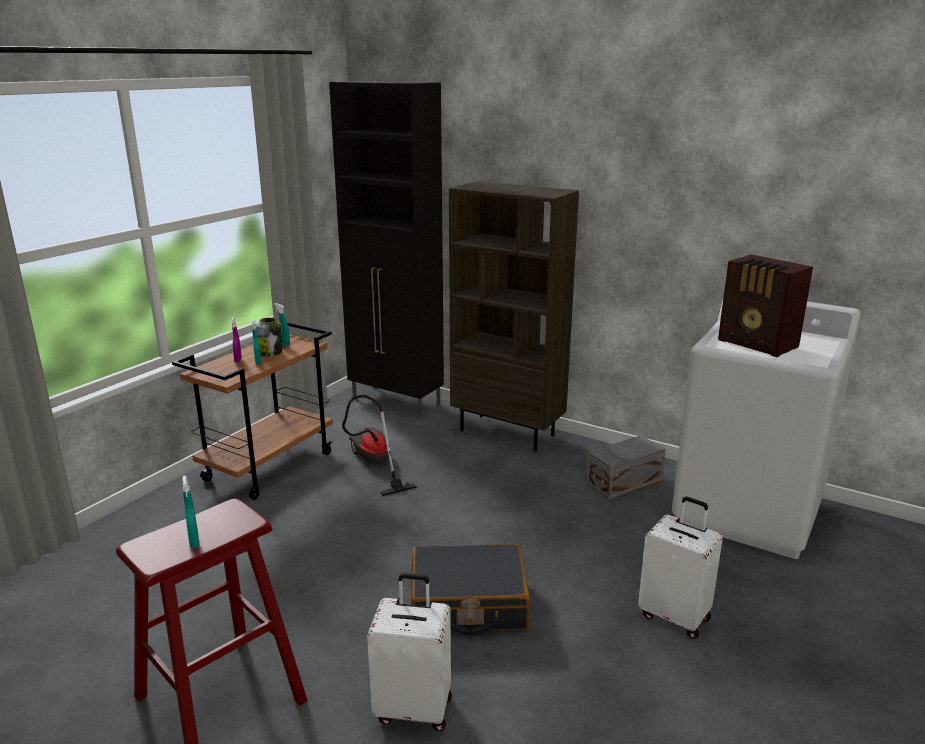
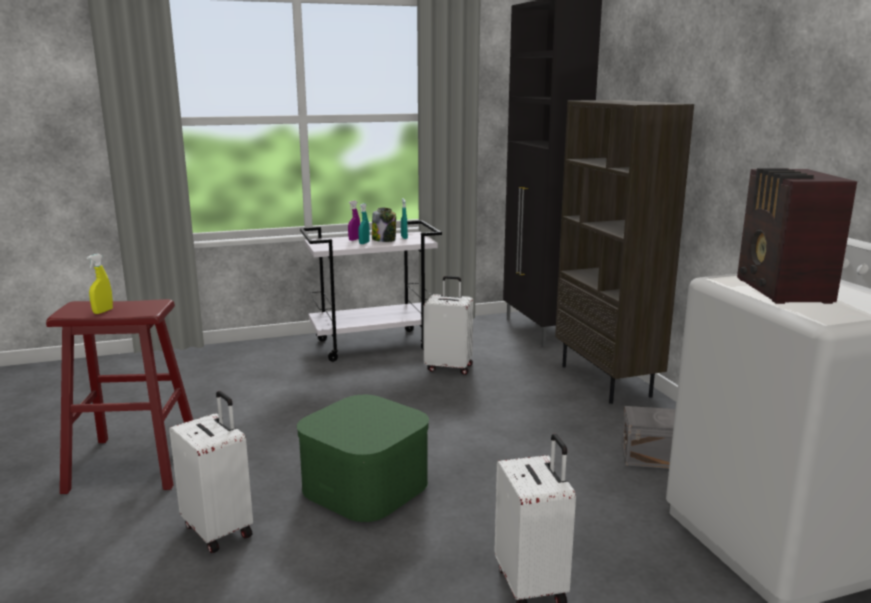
camera: 40 degrees right, 5 degrees down
brown cart [172,321,333,500] -> white cart [300,220,442,362]
turquoise spray bottle [182,476,199,548] -> yellow spray bottle [87,254,113,314]
vacuum cleaner [342,395,417,496] -> white suitcase [423,276,473,375]
black suitcase [411,544,530,636] -> green storage box [297,395,429,522]

